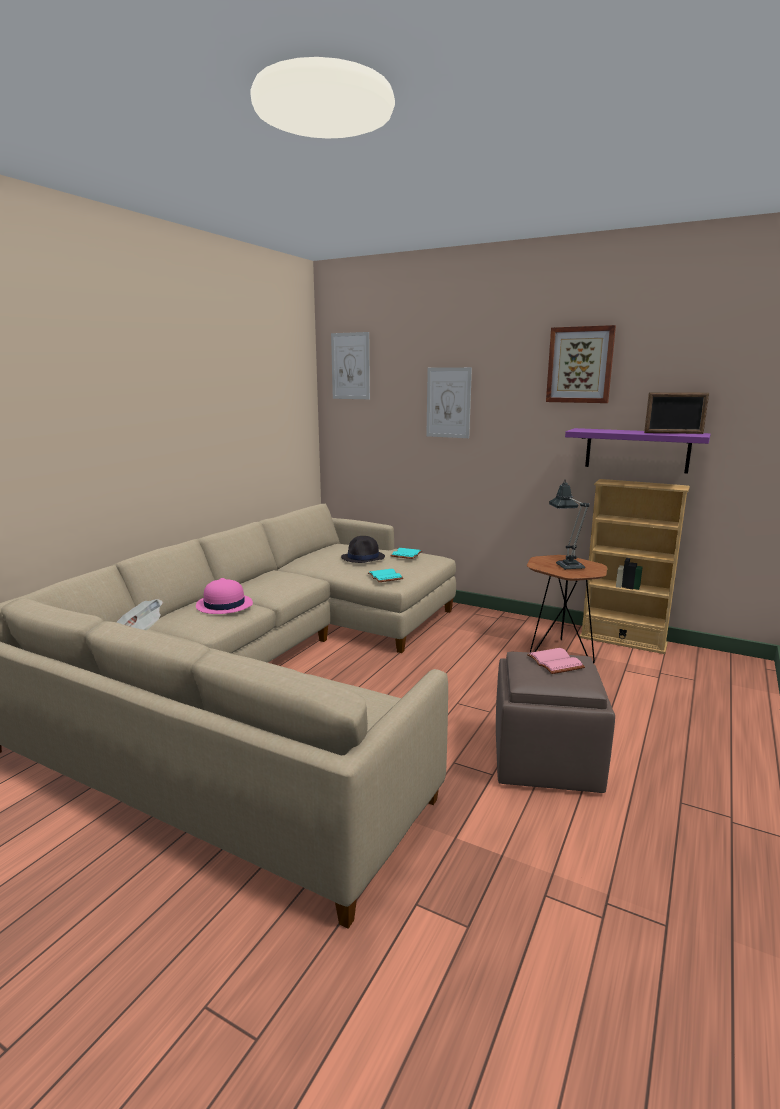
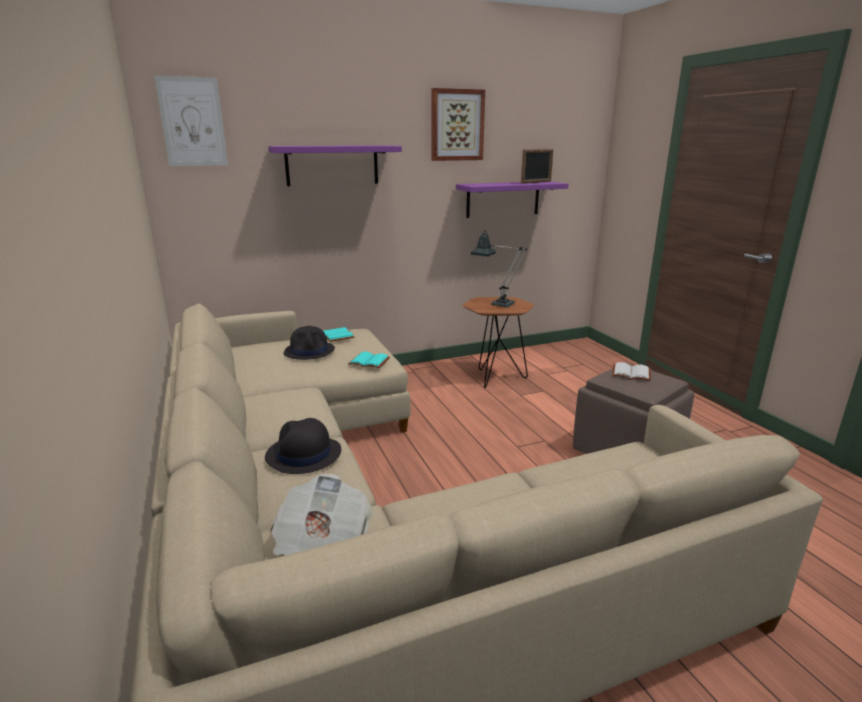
camera: 50 degrees left, 5 degrees up
pink hat [196,578,253,614] -> black hat [265,418,341,474]
picture [426,367,472,438] -> purple shelf [268,145,402,186]
pink book [527,648,585,674] -> white book [612,362,651,381]
beige bookcase [580,479,690,654] -> none

